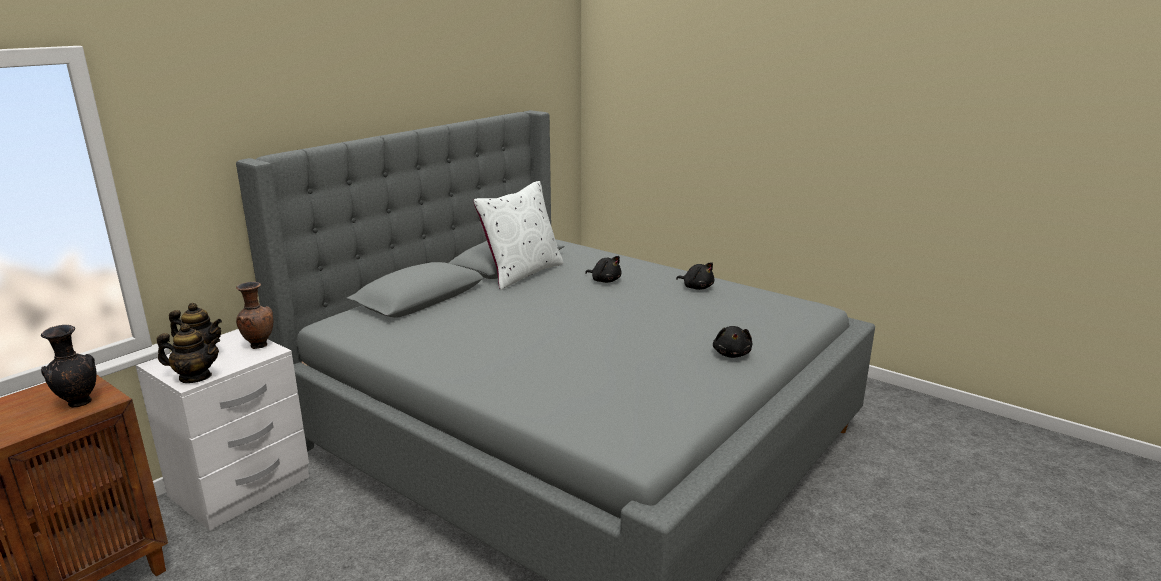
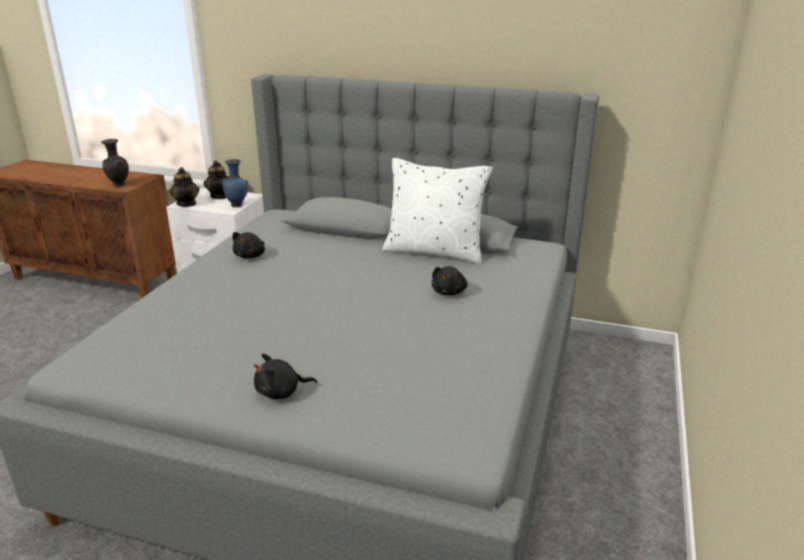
camera: 70 degrees right, 5 degrees up
brown vase [236,282,273,349] -> blue vase [222,159,248,208]
black plush toy [676,262,714,290] -> black plush toy moved to [232,232,265,258]

